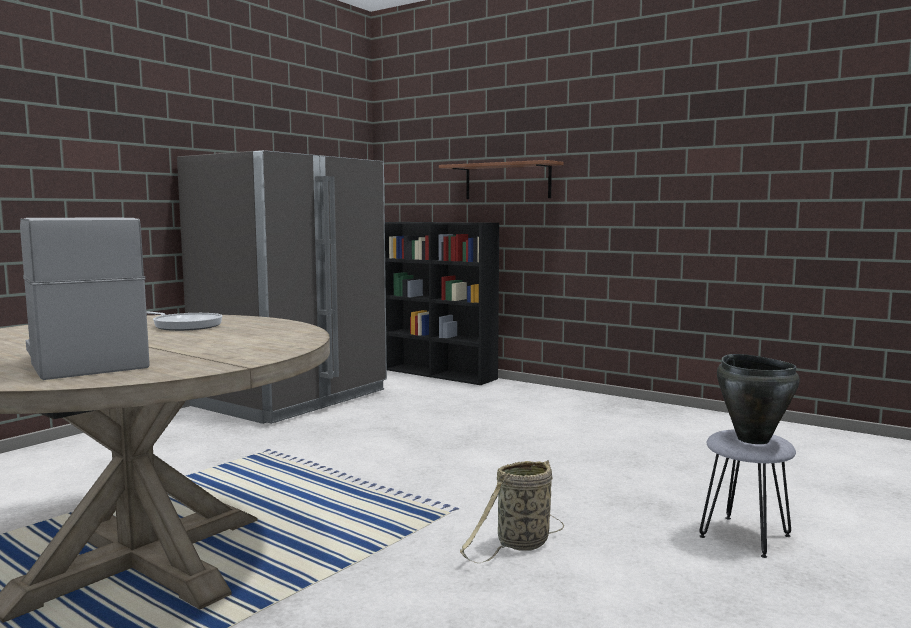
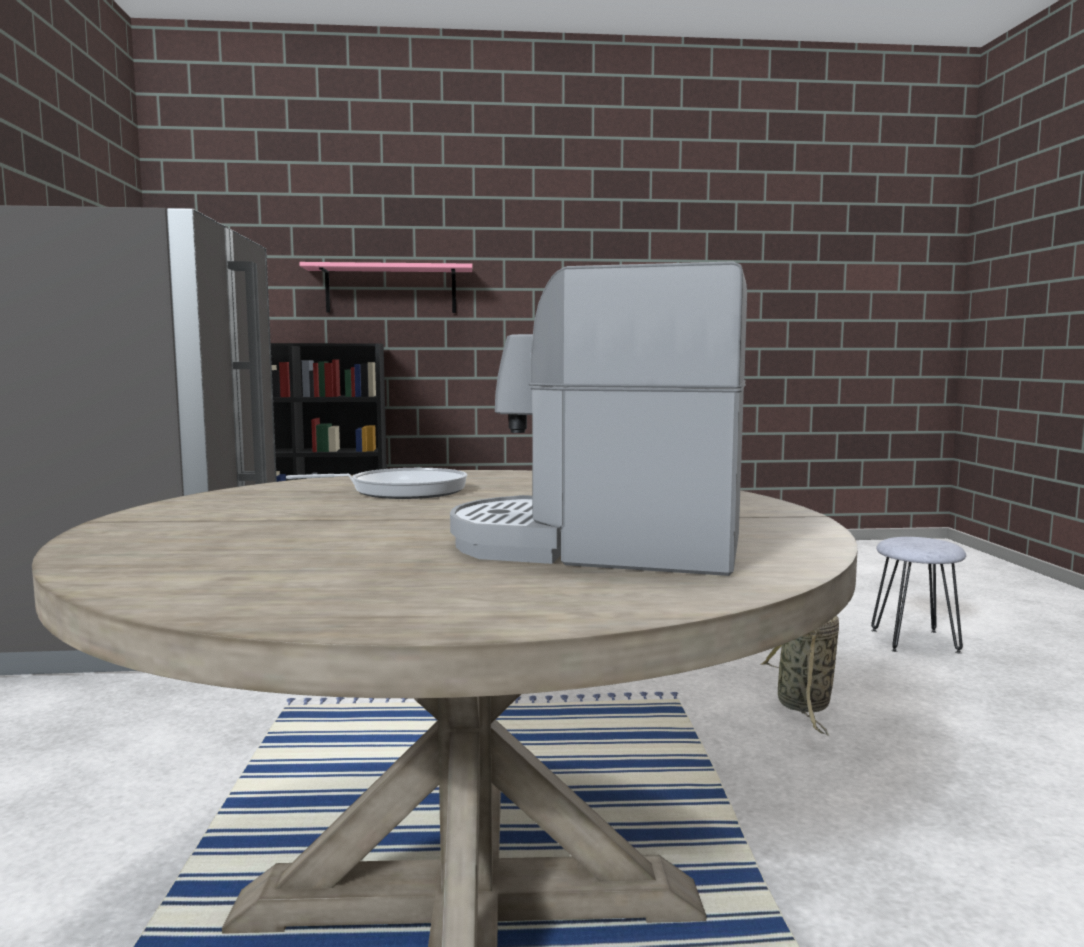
camera: 40 degrees left, 0 degrees up
brown shelf [439,160,564,199] -> pink shelf [299,262,472,313]
black cooking pot [717,354,800,444] -> none

